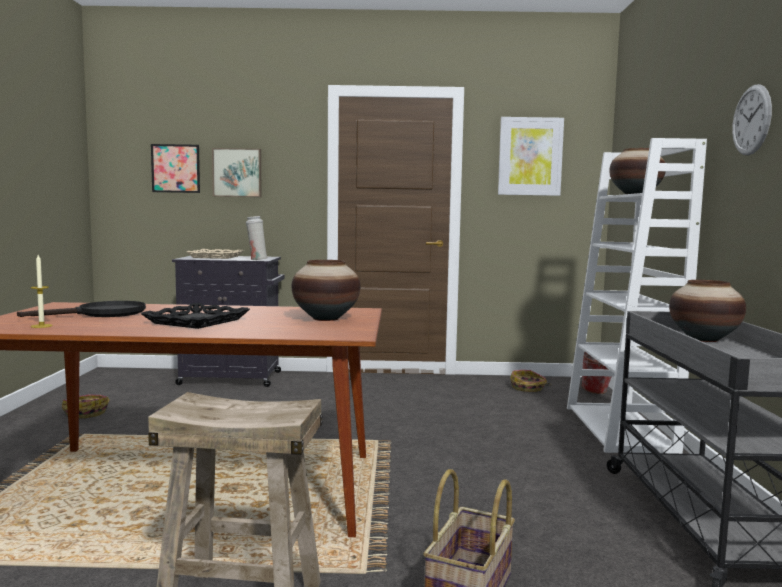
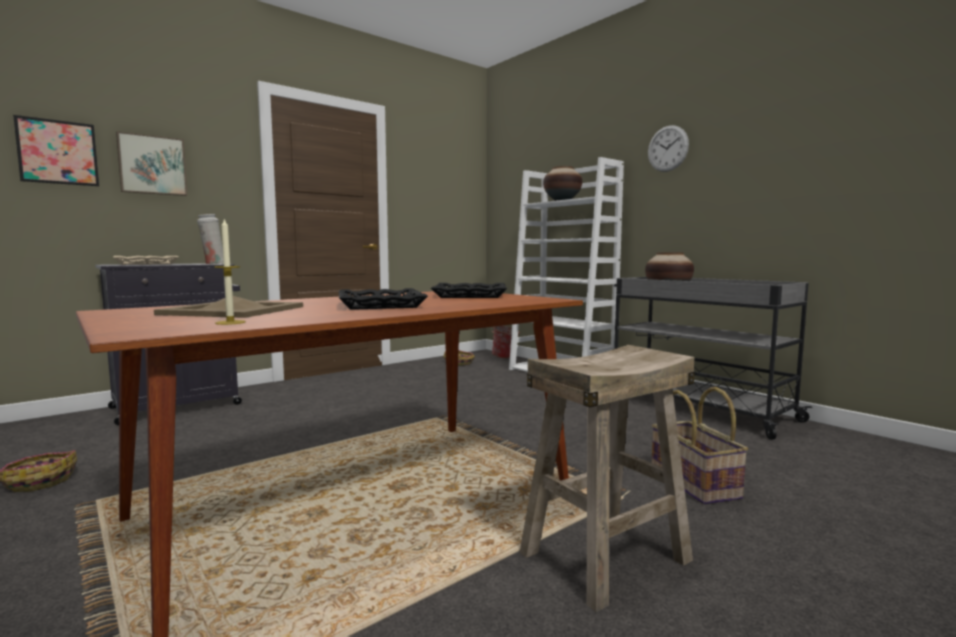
camera: 40 degrees left, 0 degrees up
black frying pan [17,301,146,317] -> beige tray [154,296,303,318]
vase [292,260,360,321] -> black tray [431,283,507,298]
picture [498,117,564,196] -> none

